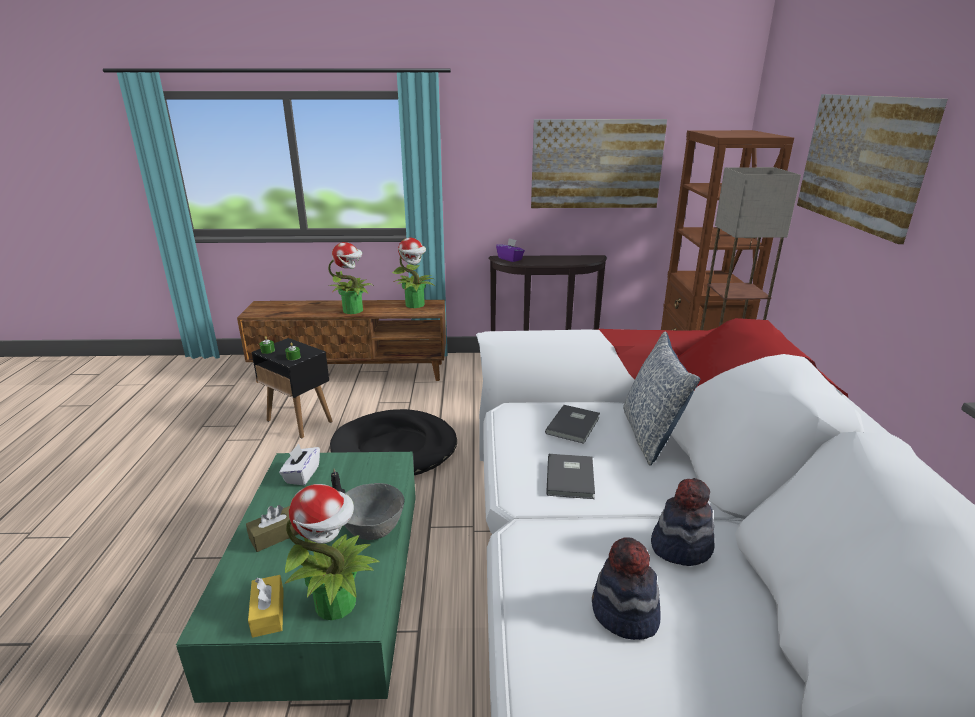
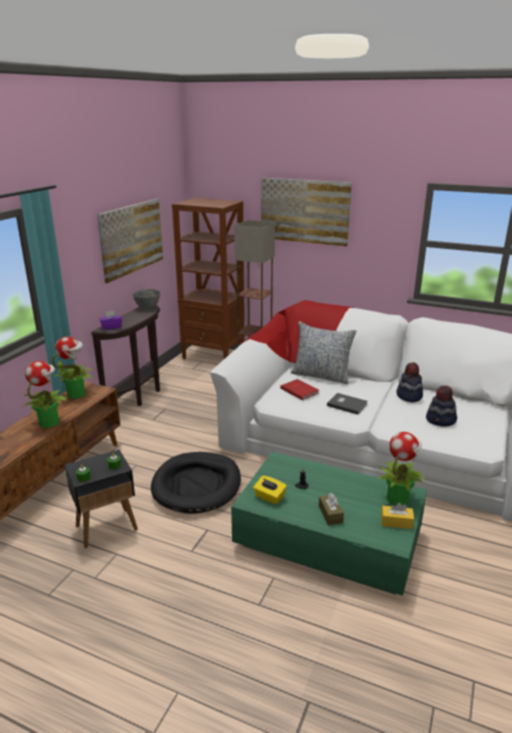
camera: 65 degrees left, 0 degrees up
white tissue box [279,443,320,485] -> yellow tissue box [253,476,287,505]
grey bowl [344,483,405,540] -> grey bowl moved to [133,289,160,309]
grey book [545,405,600,444] -> red book [280,379,319,400]

